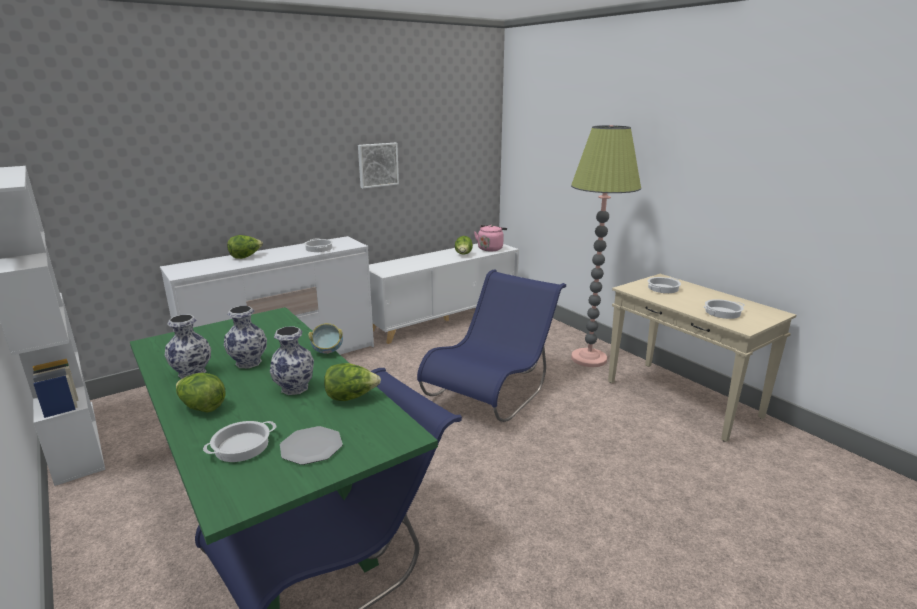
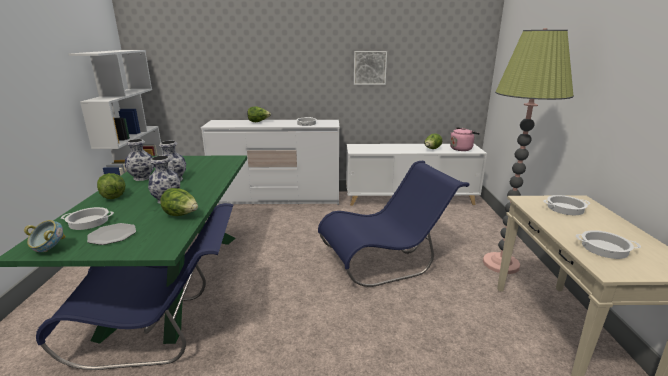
camera: 35 degrees right, 0 degrees up
bowl [308,323,343,354] -> bowl moved to [24,220,66,252]

